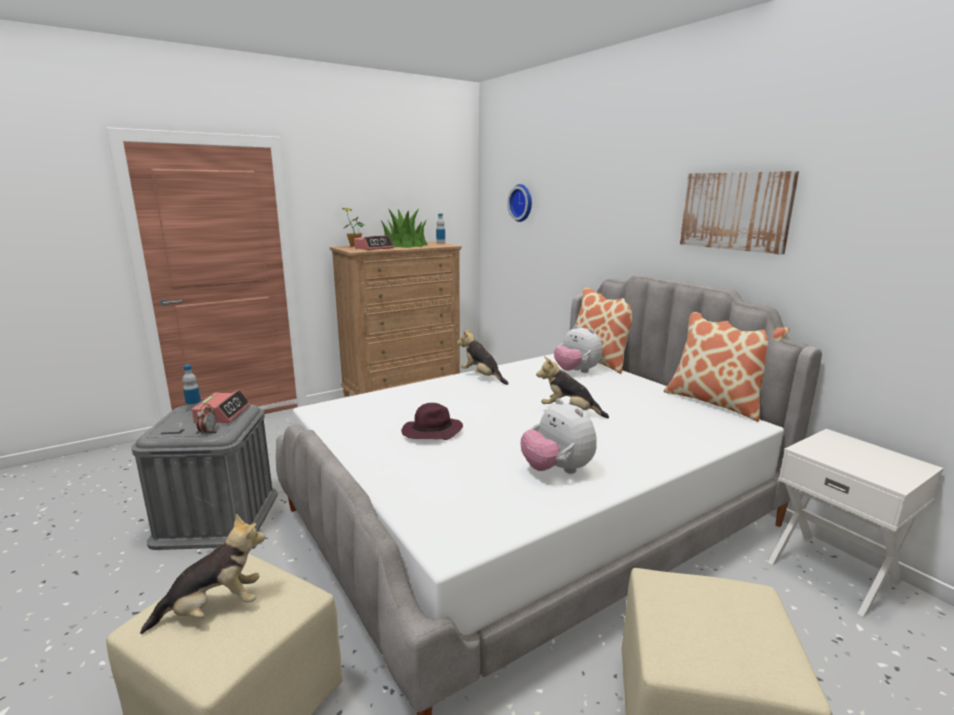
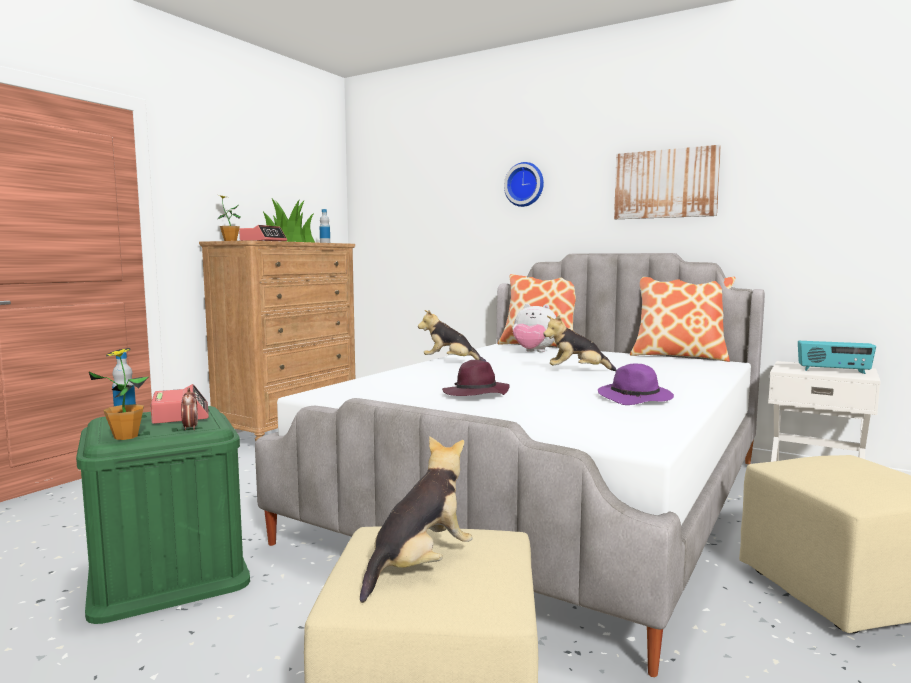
camera: 25 degrees left, 10 degrees down
grey storage box [131,405,278,550] -> green storage box [76,406,250,624]
wall clock [507,184,532,222] -> wall clock moved to [504,162,544,207]
plush toy [521,398,597,474] -> purple hat [598,364,674,405]
none -> potted plant [89,348,149,440]
none -> radio [798,341,876,374]

